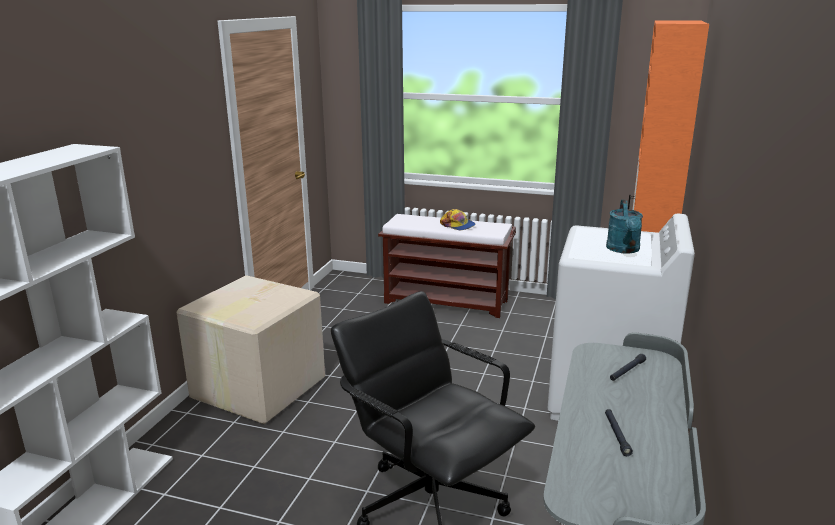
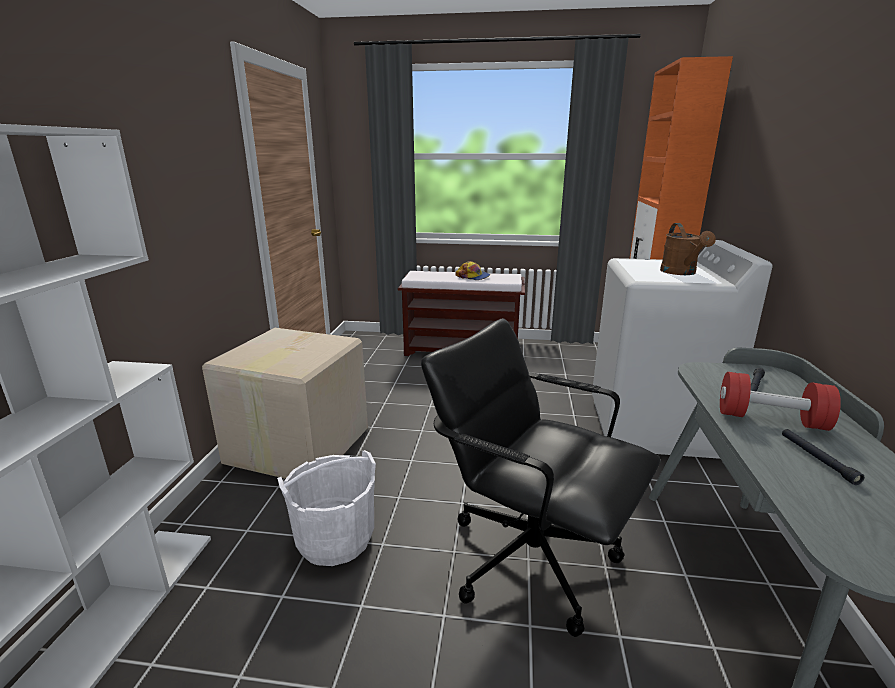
camera: 10 degrees left, 0 degrees up
turquoise watering can [606,200,643,254] -> brown watering can [660,223,716,275]
none -> white bucket [277,450,376,566]
none -> red dumbbell [720,372,841,431]

